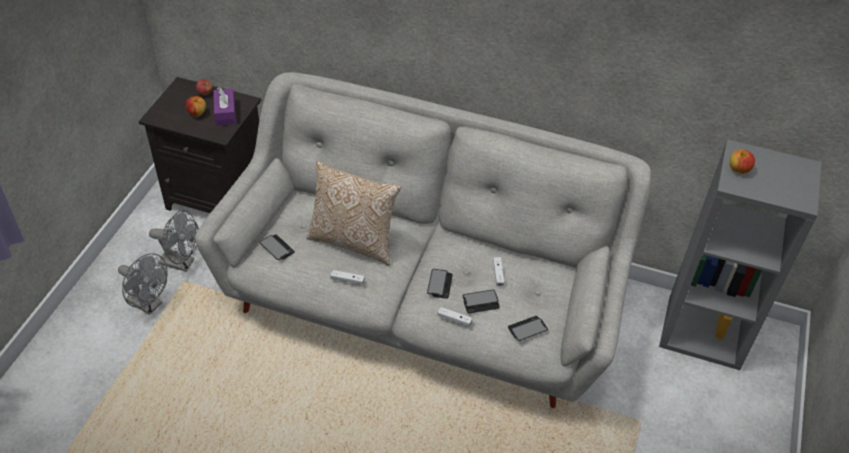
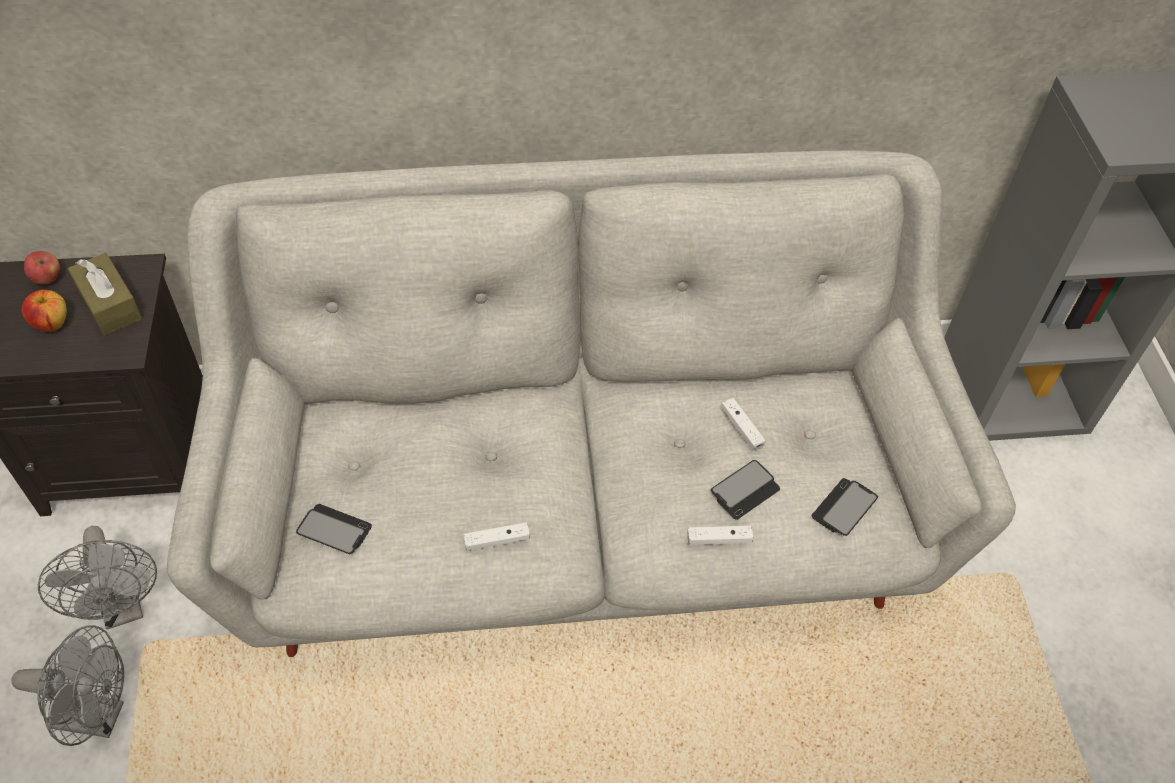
camera: 25 degrees left, 5 degrees up
grey fan [149,210,199,272] -> grey fan turned 75 degrees clockwise [38,526,157,630]
purple tissue box [213,87,236,126] -> brown tissue box [68,253,142,335]
pillow [307,161,402,266] -> none
phone [427,269,453,299] -> none
apple [730,149,755,174] -> none

